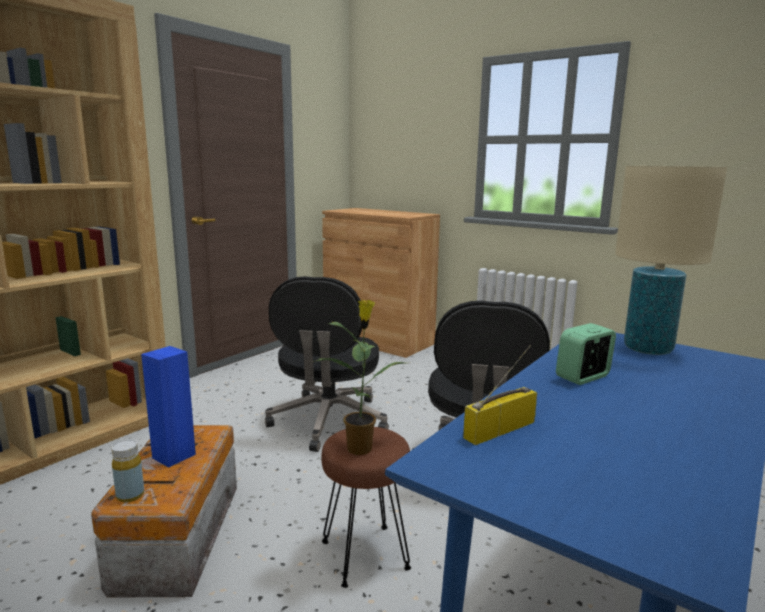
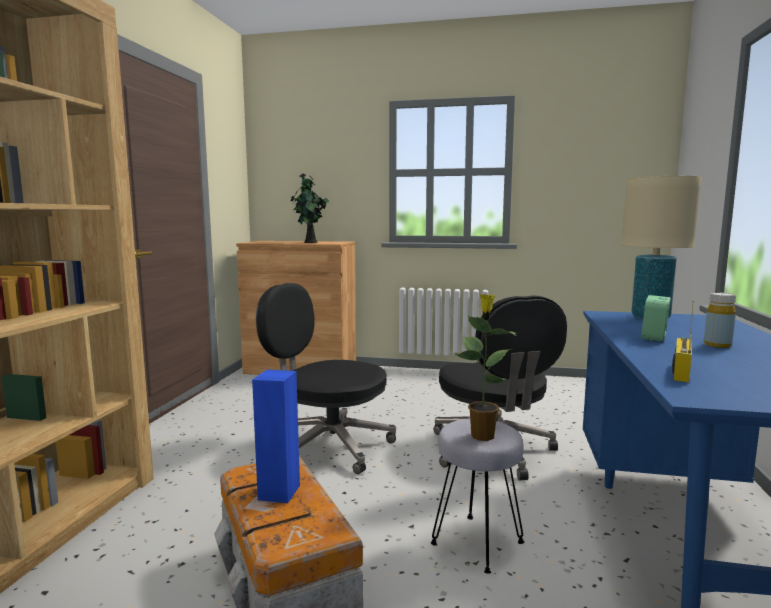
camera: 25 degrees left, 5 degrees down
yellow bottle [112,440,144,502] -> yellow bottle moved to [704,292,736,348]
black office chair [265,276,389,452] -> black office chair turned 135 degrees clockwise [256,283,396,474]
brown stool [321,427,411,588] -> grey stool [431,419,524,574]
none -> potted plant [290,173,329,243]

